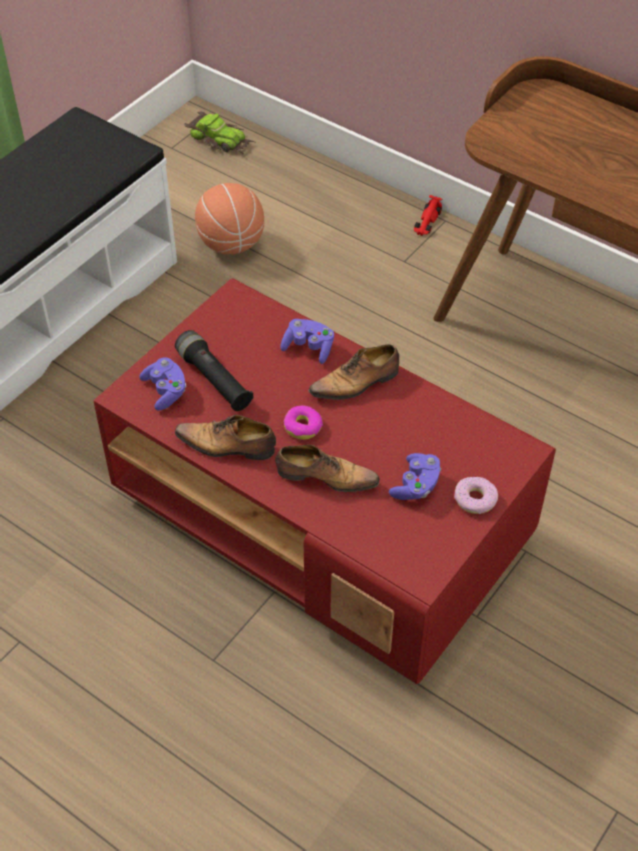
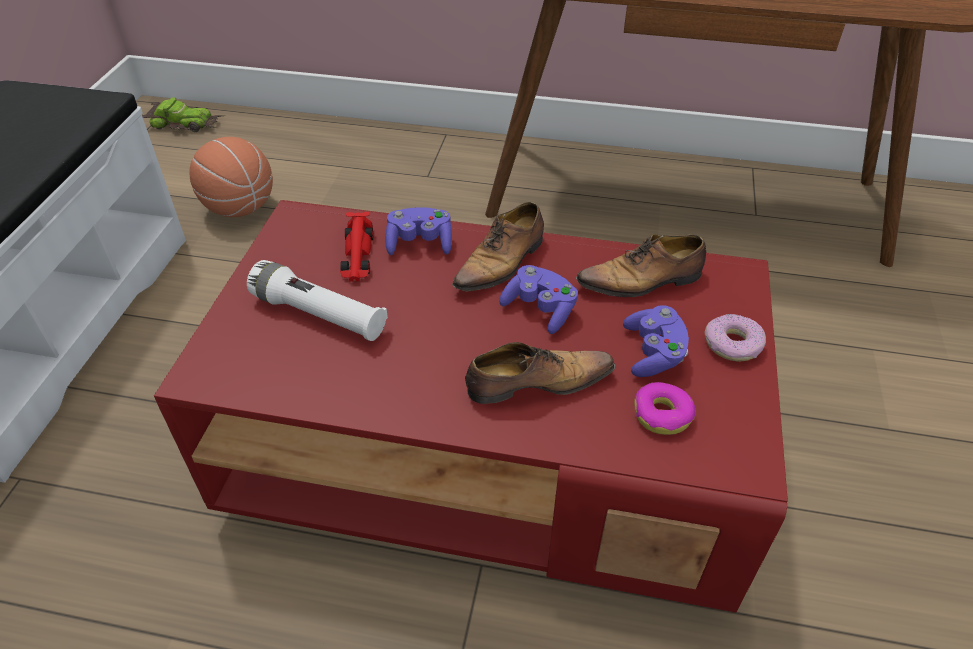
camera: 25 degrees left, 5 degrees down
purple game controller [139,358,186,410] -> purple game controller moved to [499,265,578,334]
black flashlight [175,330,254,411] -> white flashlight [247,260,388,341]
shoe [175,415,276,460] -> shoe moved to [576,234,707,297]
donut [284,405,323,440] -> donut moved to [634,382,695,435]
red toy car [414,195,442,236] -> red toy car moved to [340,212,373,282]

